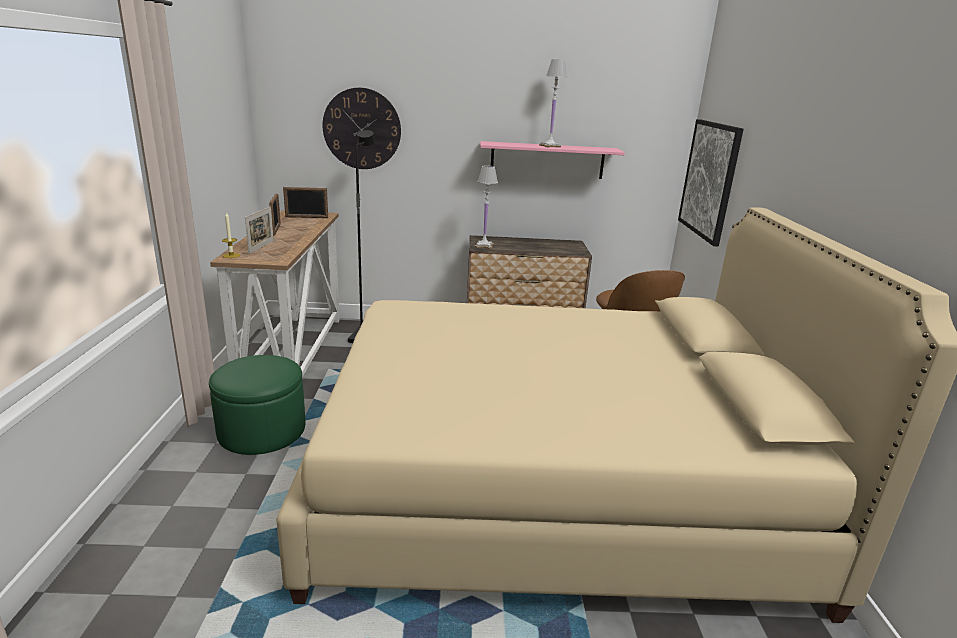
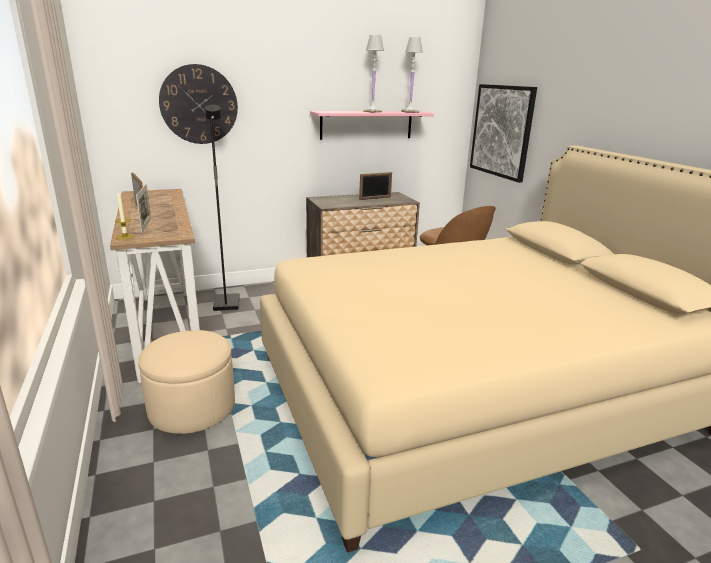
camera: 20 degrees left, 0 degrees up
green ottoman [209,355,305,455] -> beige ottoman [138,330,235,434]
picture frame [283,187,328,218] -> picture frame moved to [359,172,392,200]
white table lamp [475,165,498,249] -> white table lamp moved to [401,37,423,113]

